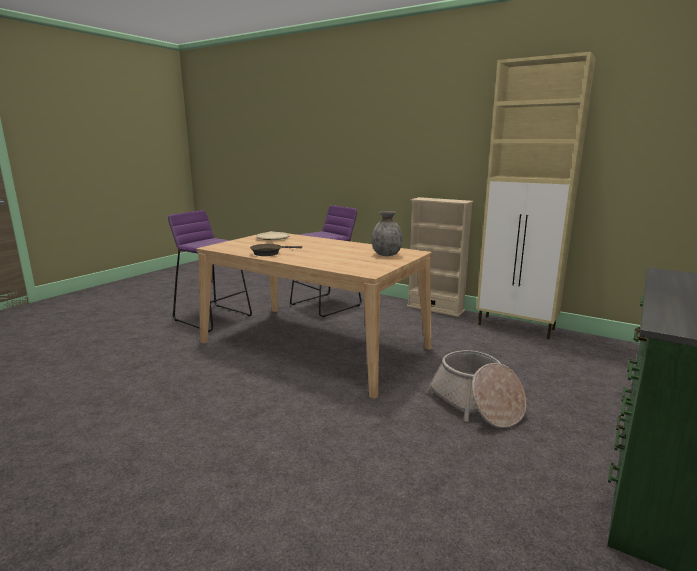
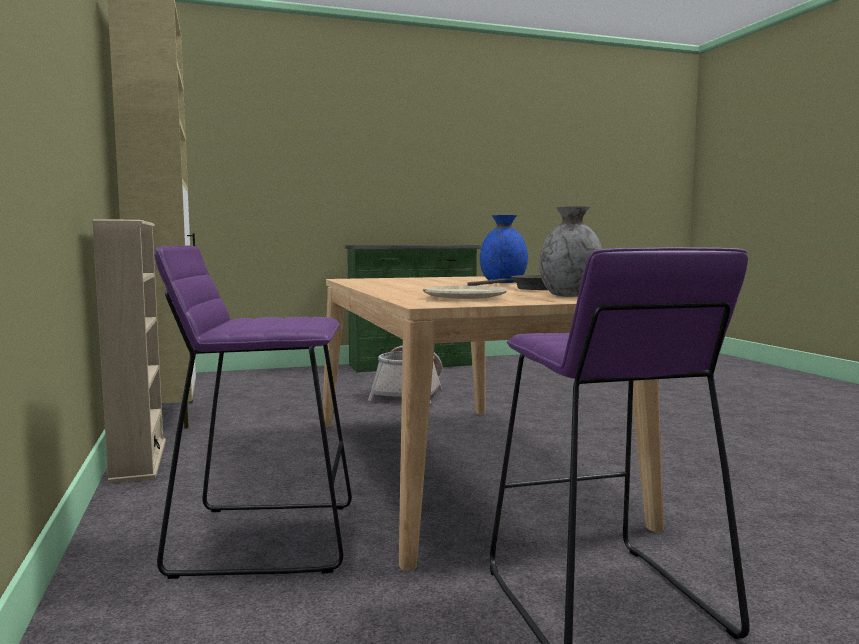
camera: 140 degrees left, 10 degrees down
grey vase [372,211,403,256] -> grey vase moved to [539,206,602,297]
none -> blue vase [480,215,528,283]

